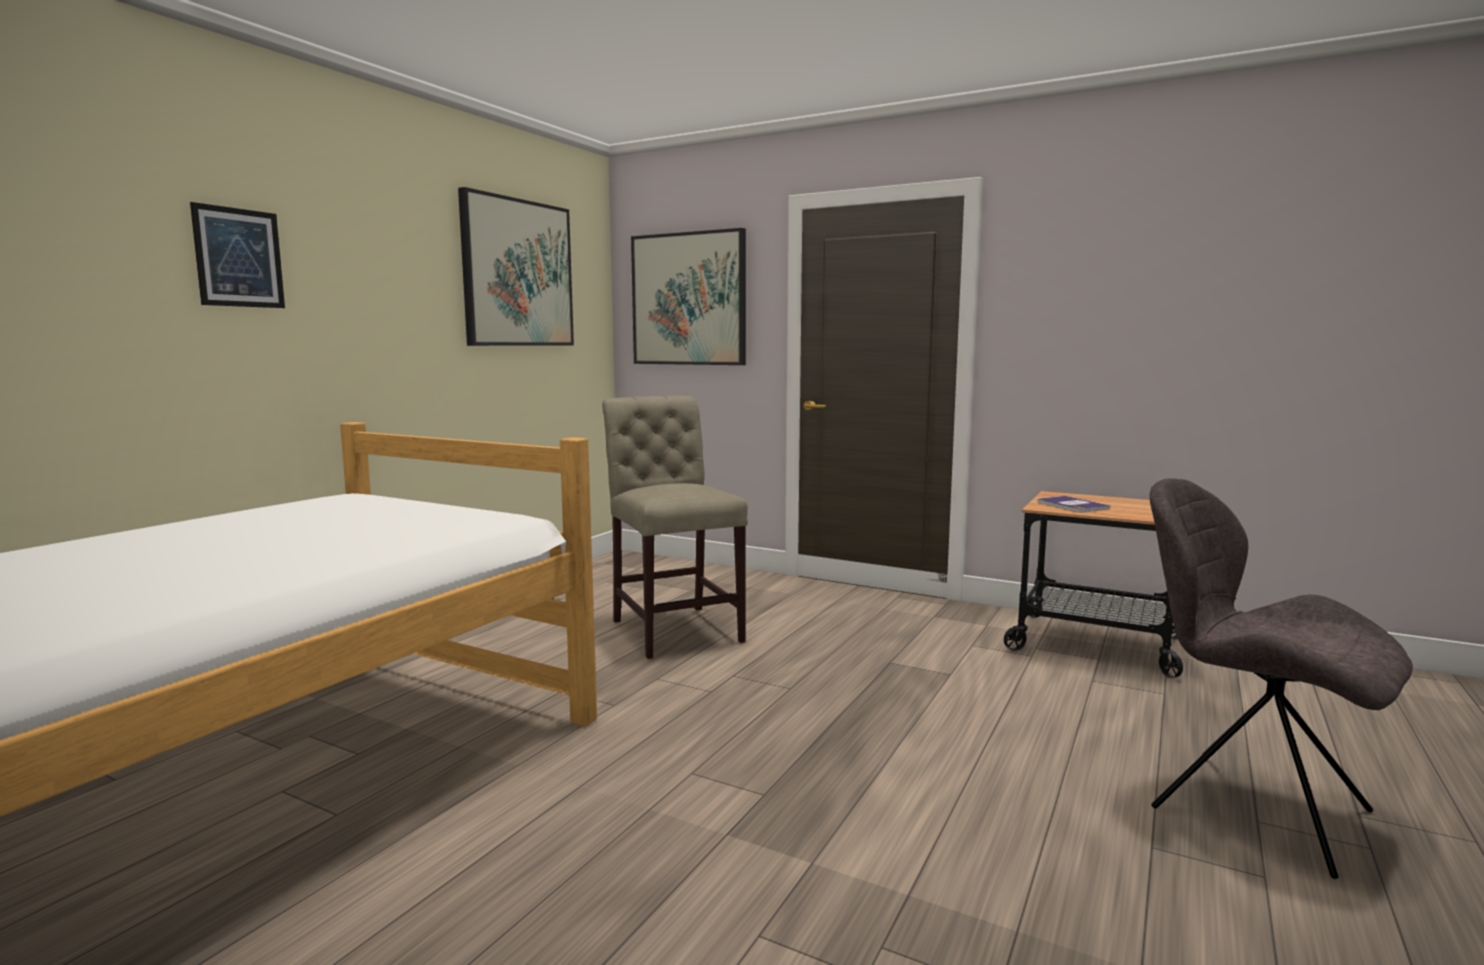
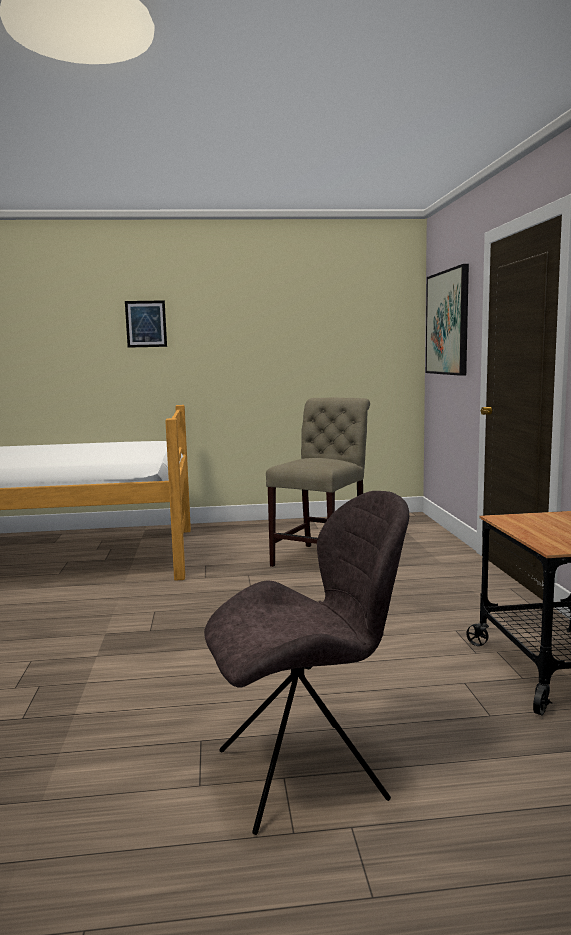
camera: 55 degrees right, 0 degrees up
picture [458,187,574,346] -> none
book [1037,496,1110,513] -> none
grey chair [1149,478,1413,879] -> grey chair turned 60 degrees clockwise [204,491,409,835]

